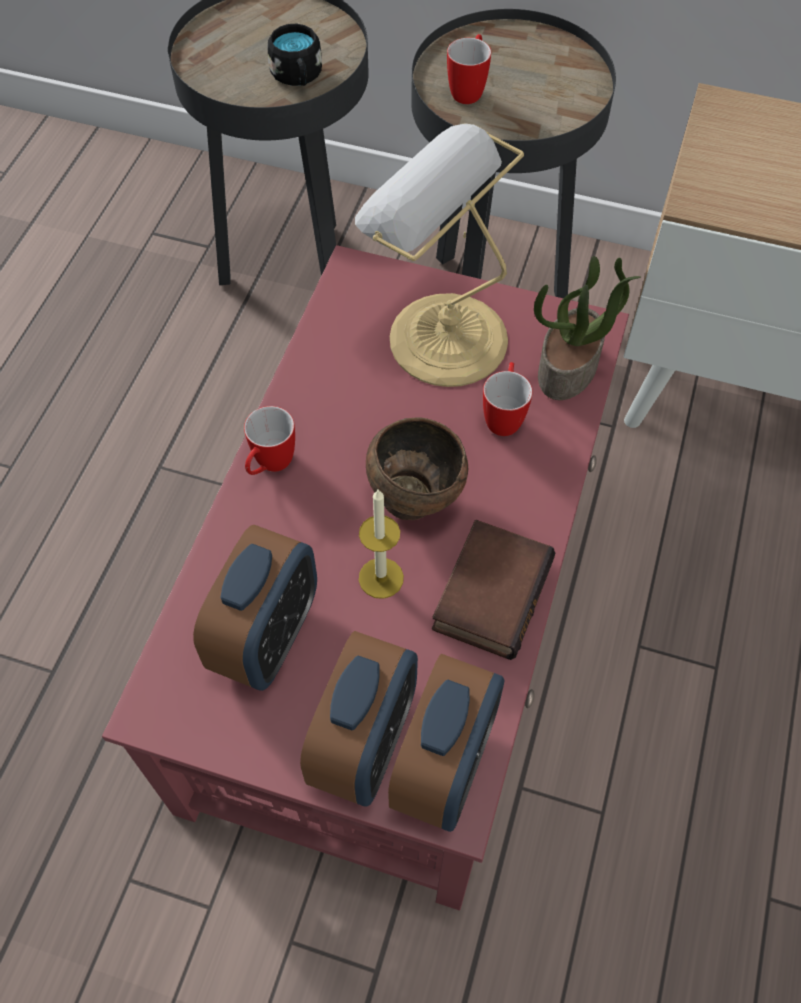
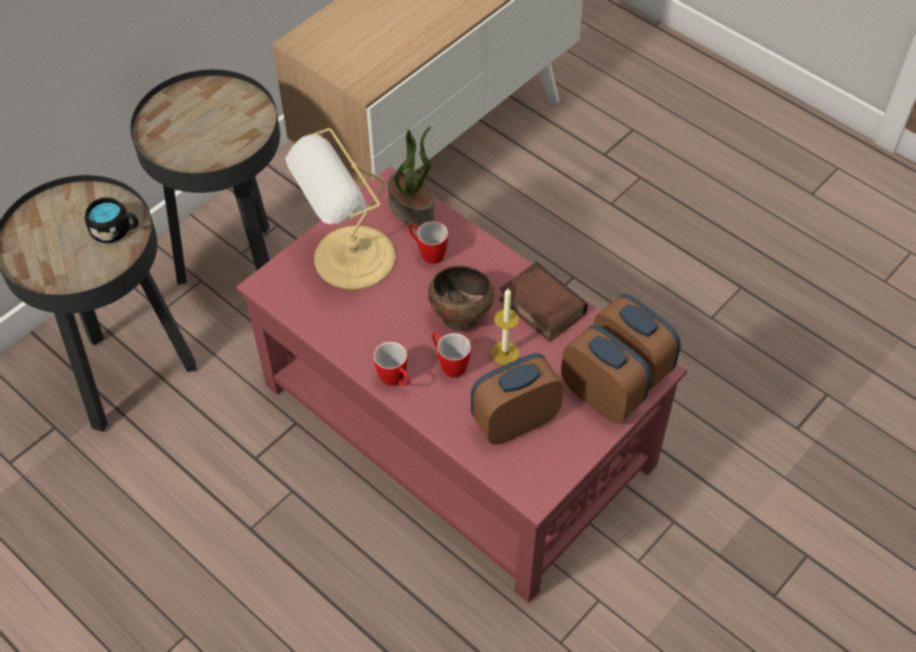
camera: 65 degrees left, 5 degrees down
alarm clock [193,525,317,691] -> alarm clock turned 75 degrees counterclockwise [471,353,564,445]
mug [447,34,491,104] -> mug moved to [432,333,471,377]

